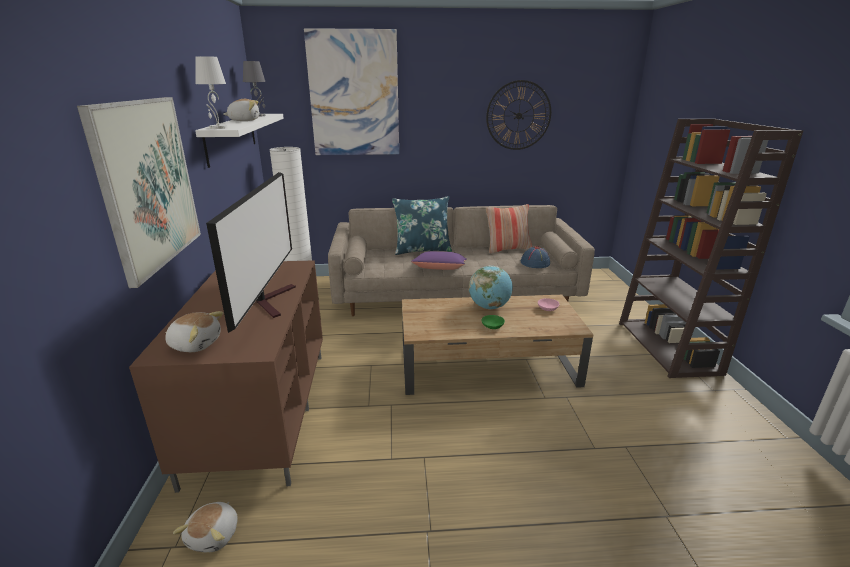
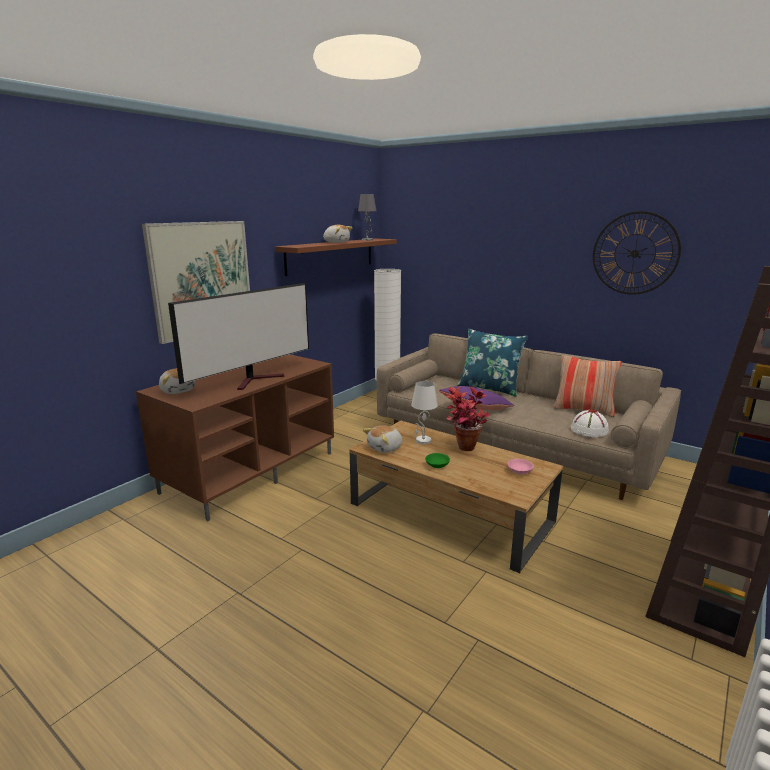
camera: 40 degrees right, 5 degrees down
plush toy [173,502,238,553] -> plush toy moved to [363,426,402,453]
white table lamp [195,56,228,129] -> white table lamp moved to [411,381,438,444]
white shelf [195,114,284,168] -> brown shelf [275,238,397,276]
picture [304,28,399,155] -> none
globe [469,266,513,309] -> potted plant [446,387,490,451]
blue hat [521,246,550,268] -> white hat [571,410,609,437]

